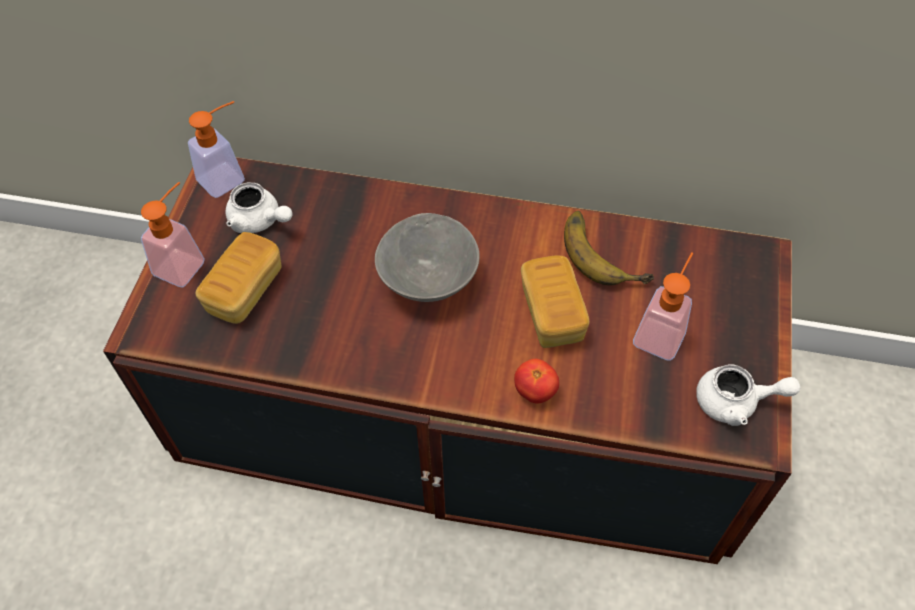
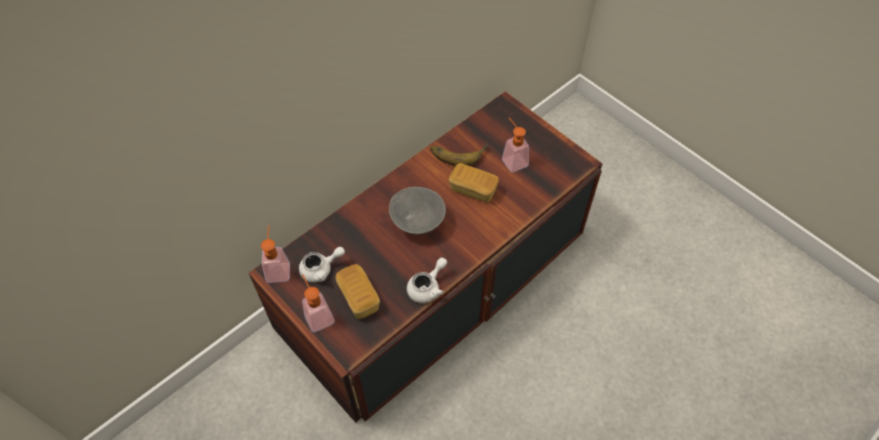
camera: 55 degrees left, 0 degrees up
tomato [514,359,559,404] -> none
white teapot [696,364,800,426] -> white teapot moved to [407,258,447,303]

